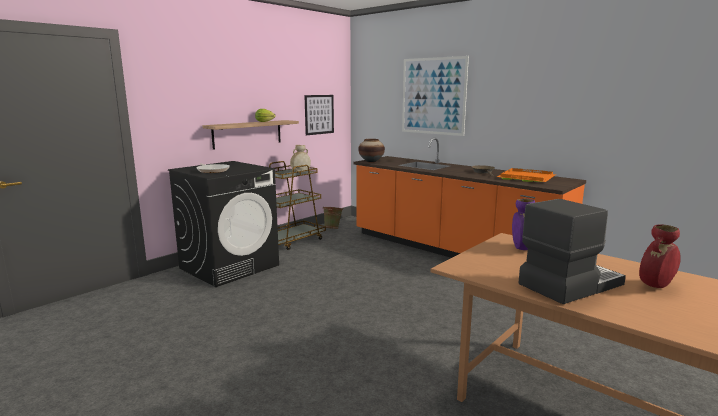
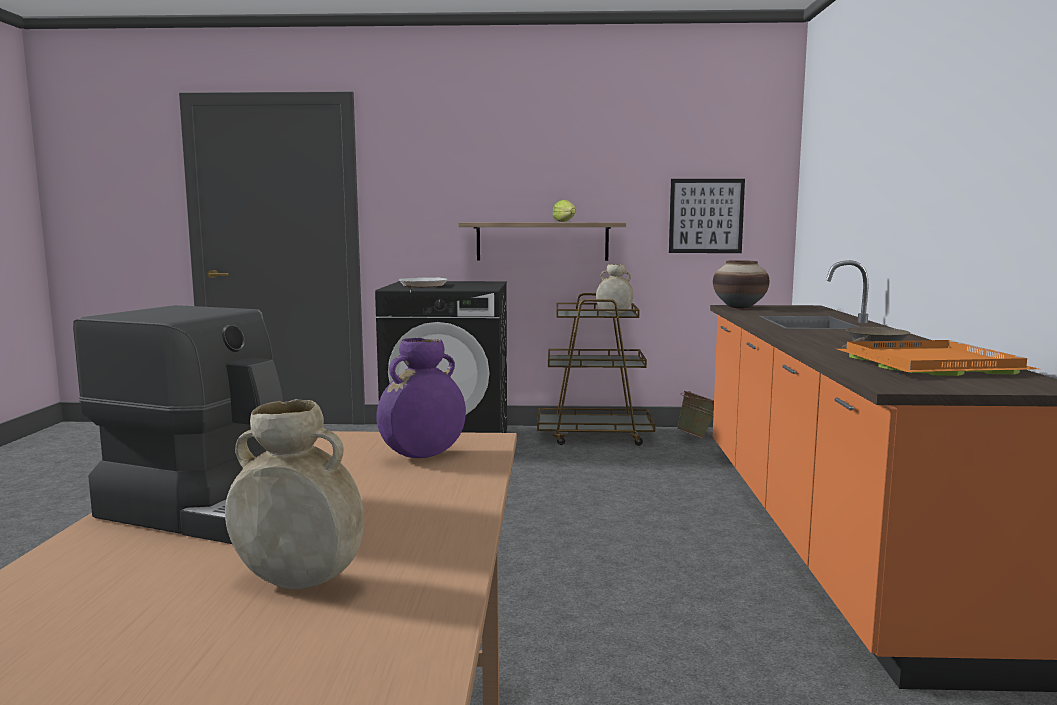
camera: 50 degrees right, 5 degrees down
picture [402,56,469,136] -> none
red vase [639,224,681,288] -> beige vase [225,399,364,589]

